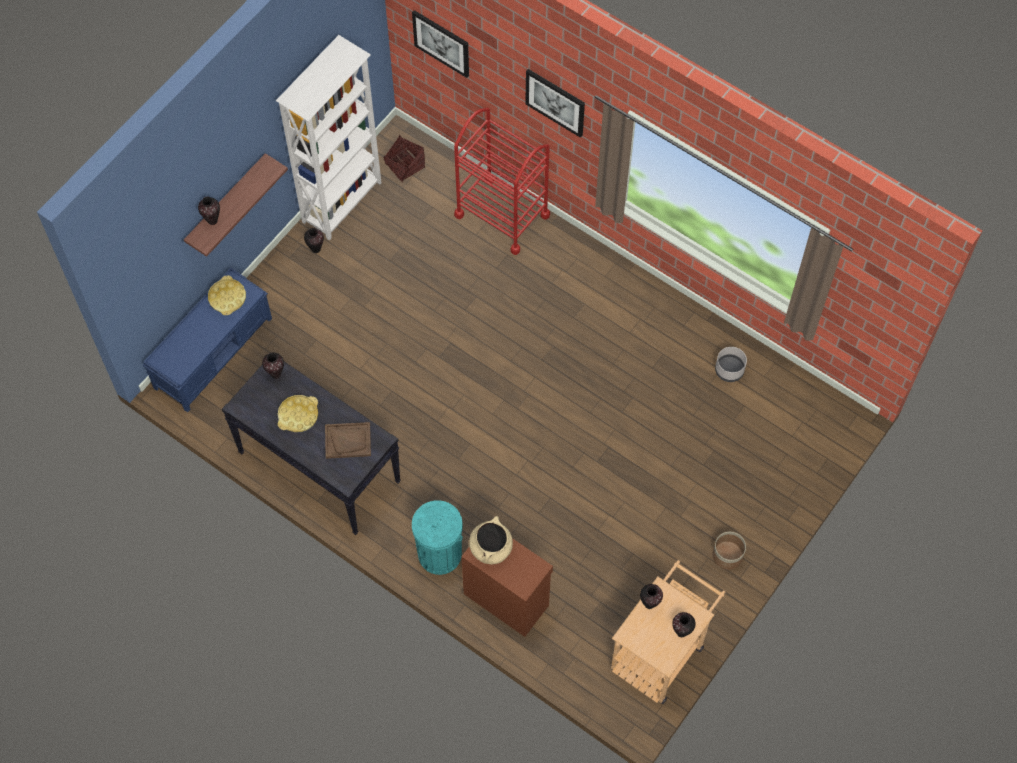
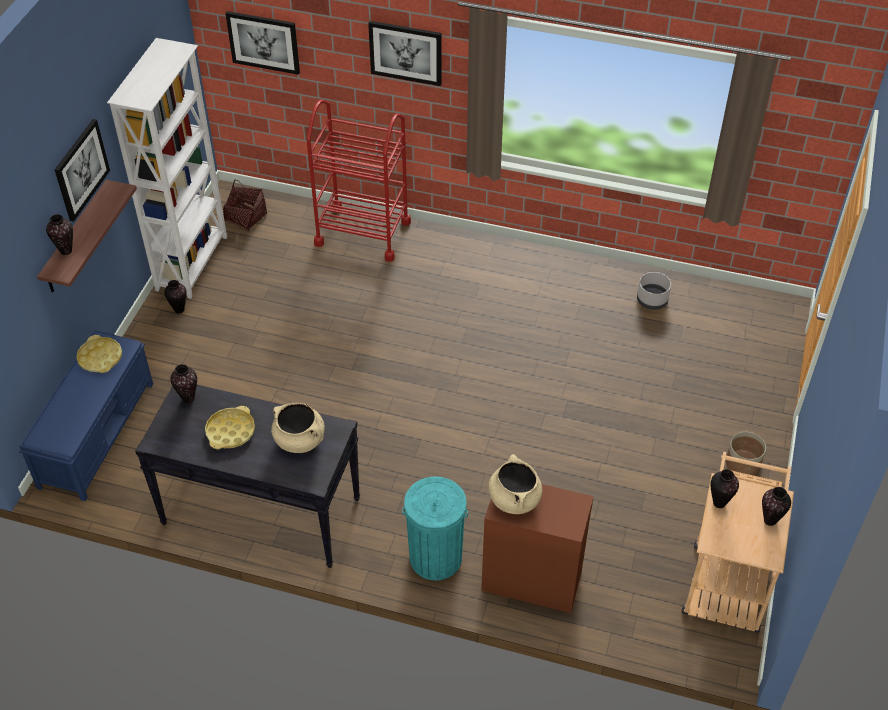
camera: 20 degrees left, 15 degrees down
brown tray [325,422,371,459] -> beige cooking pot [271,403,325,453]
none -> picture [55,119,110,222]

